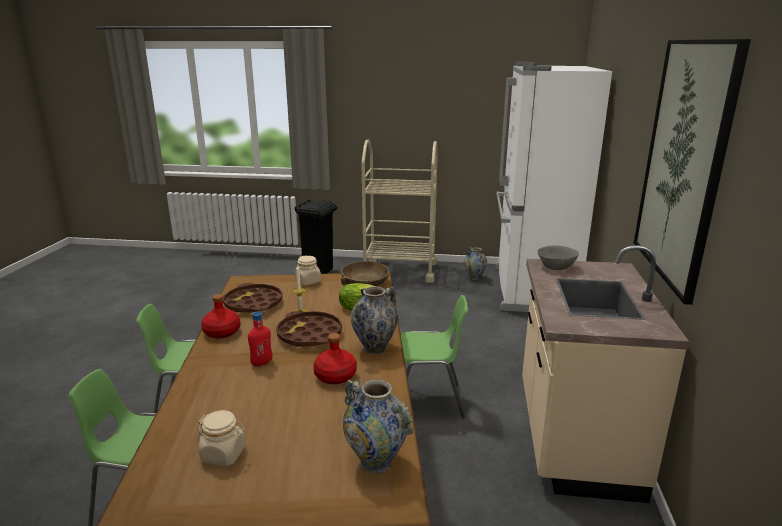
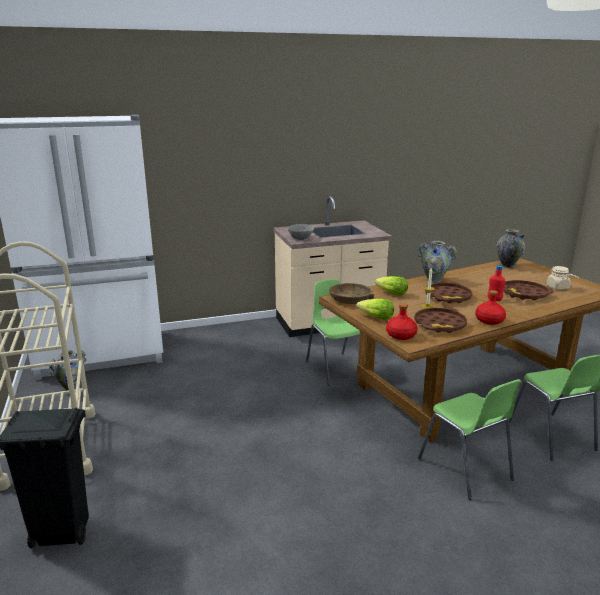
camera: 115 degrees left, 0 degrees up
beige jar [295,256,321,285] -> lettuce [357,298,394,320]
red bottle [313,333,357,384] -> red bottle moved to [386,303,418,340]
picture [634,39,751,305] -> none
none -> brown tray [503,280,554,300]

